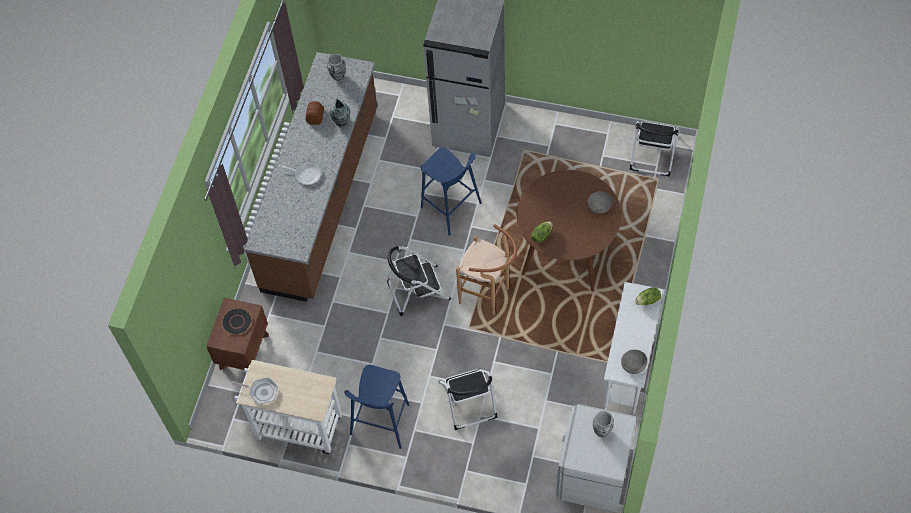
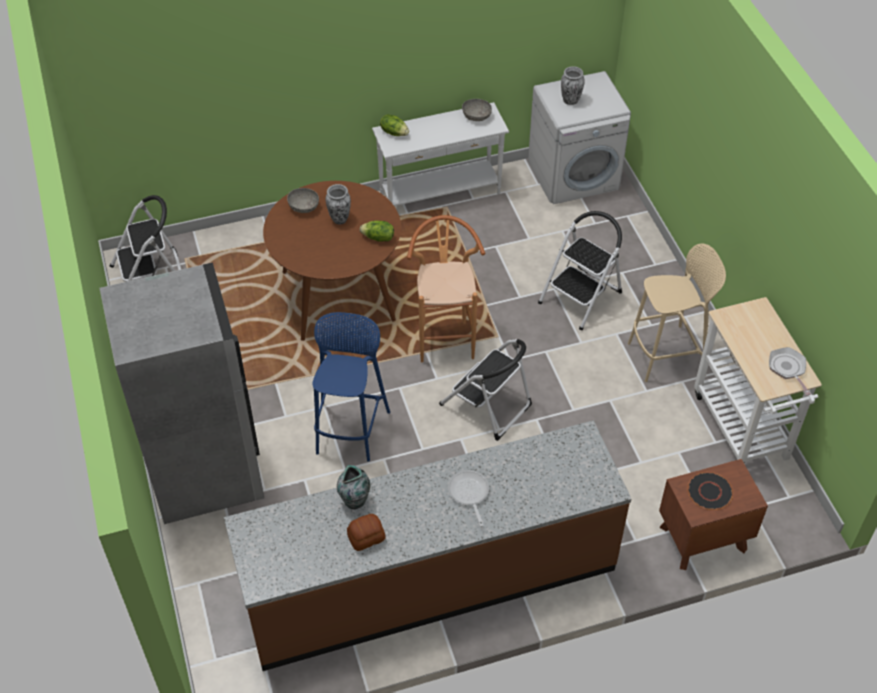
camera: 125 degrees left, 10 degrees down
vase [327,54,345,81] -> vase moved to [325,184,351,225]
blue stool [345,365,409,449] -> beige stool [628,244,726,382]

